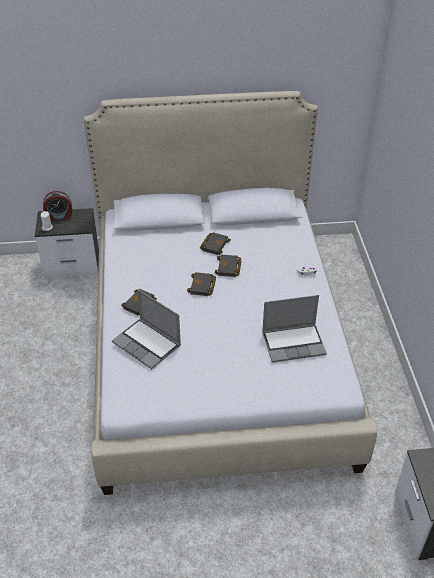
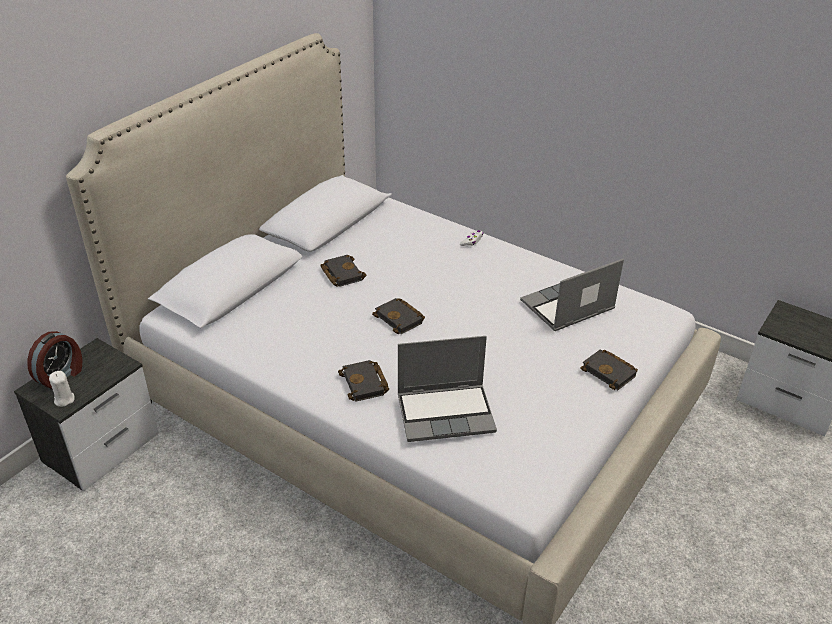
camera: 50 degrees left, 5 degrees down
black book [215,255,241,277] -> black book moved to [580,350,638,390]
laptop [262,295,327,363] -> laptop turned 150 degrees counterclockwise [520,259,624,331]

